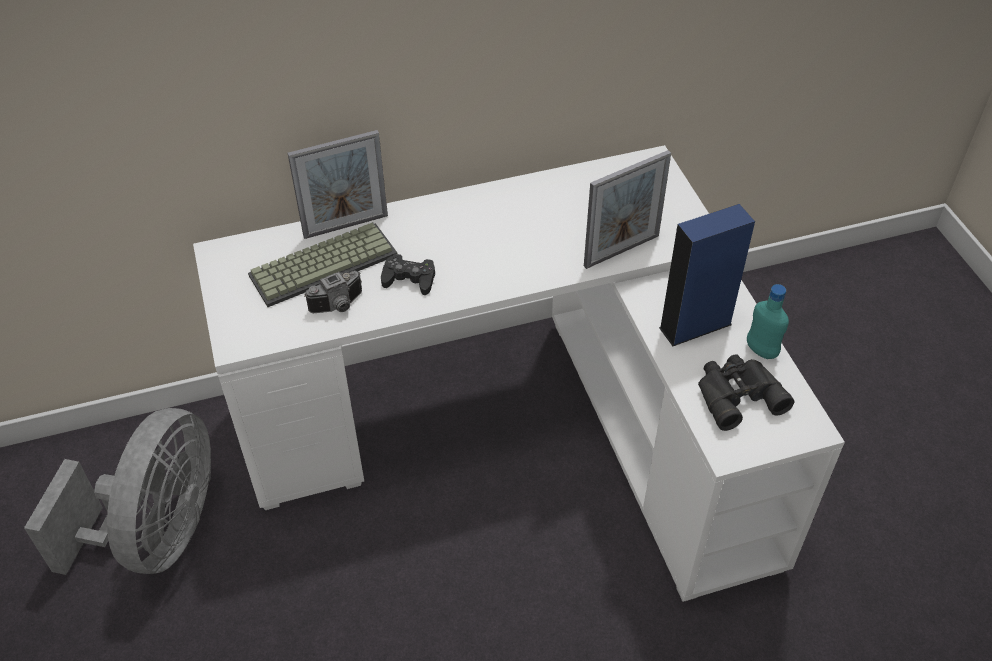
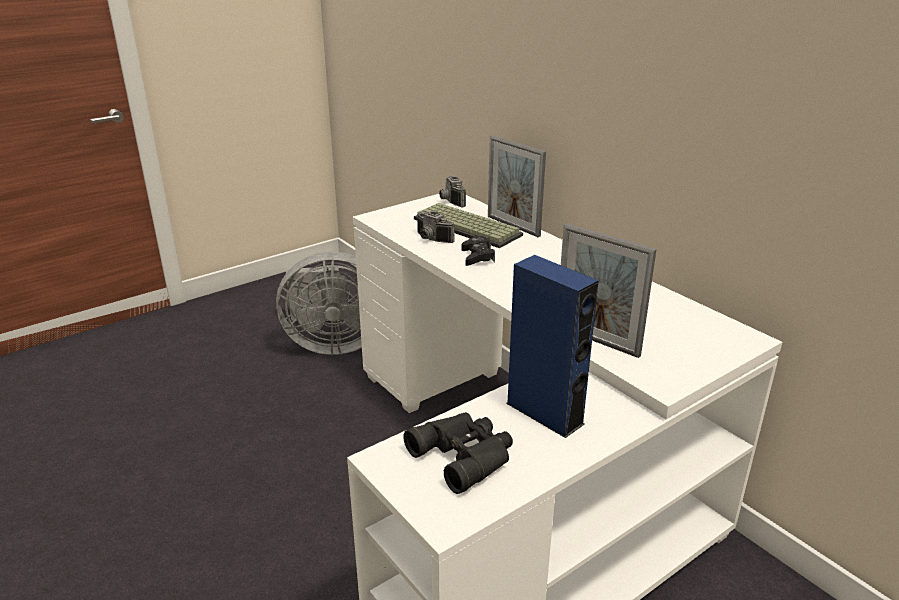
camera: 70 degrees right, 20 degrees down
turquoise bottle [747,284,789,359] -> none
none -> camera [439,176,466,208]

